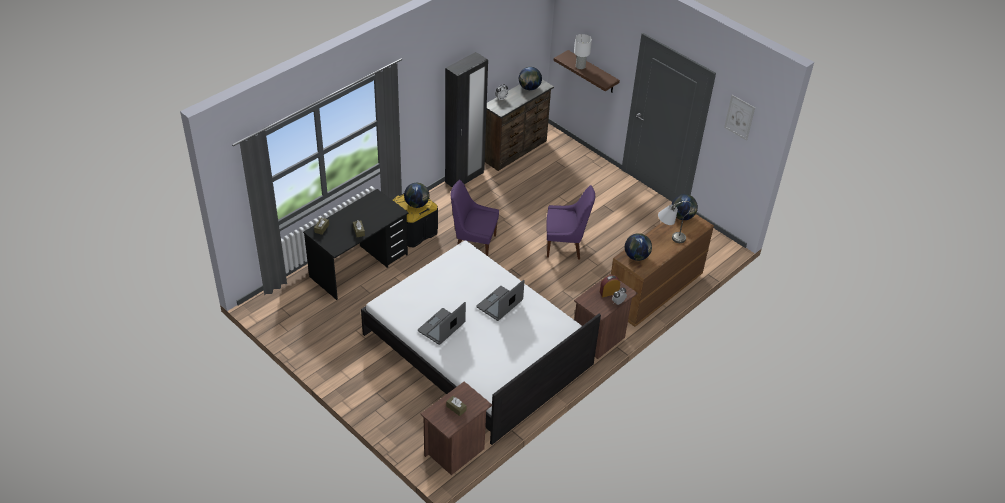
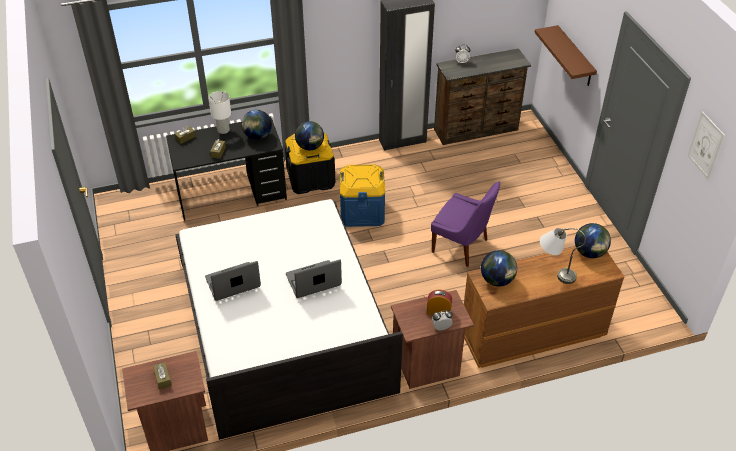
camera: 30 degrees right, 0 degrees up
purple chair [451,180,499,256] -> blue storage box [340,164,385,227]
globe [519,67,542,90] -> globe moved to [242,110,272,140]
white table lamp [574,34,592,69] -> white table lamp moved to [208,91,231,134]

